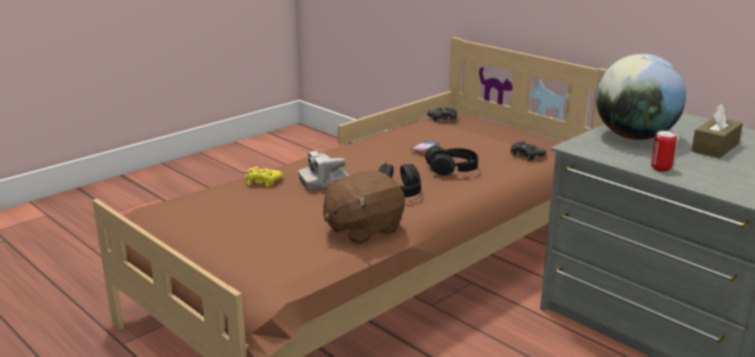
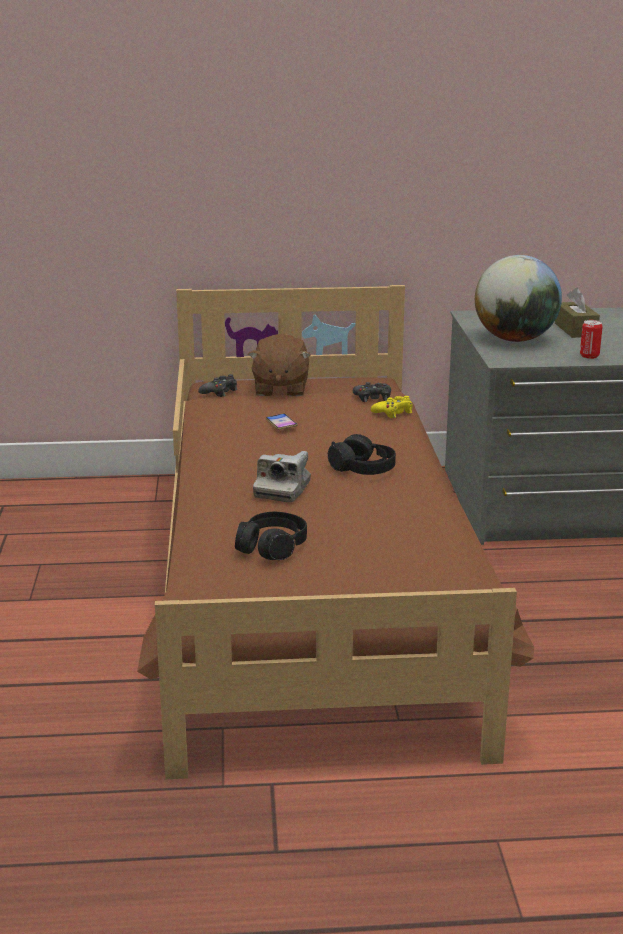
camera: 50 degrees left, 0 degrees up
yellow game controller [245,167,283,187] -> yellow game controller moved to [371,396,413,418]
brown plush toy [323,170,405,245] -> brown plush toy moved to [248,334,311,396]
black headphones [425,146,478,176] -> black headphones moved to [235,512,307,560]

